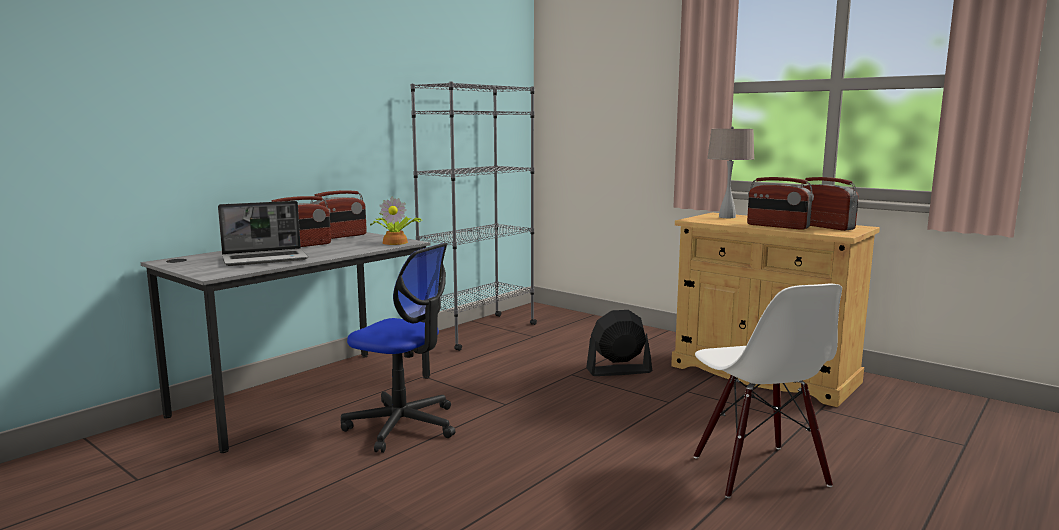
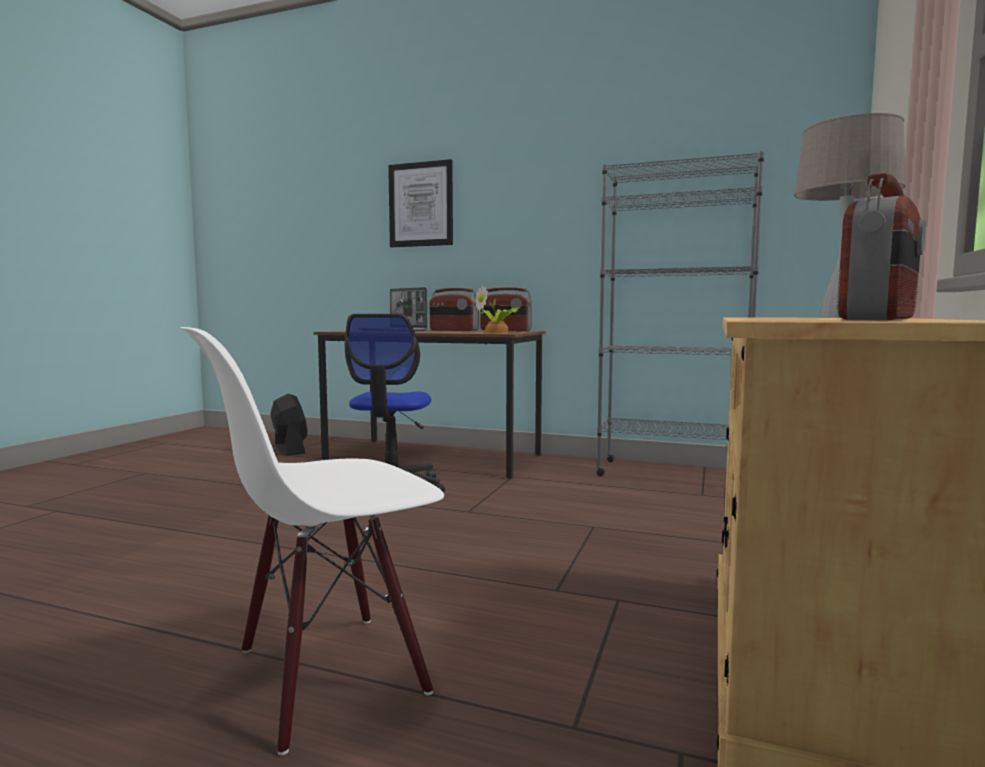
camera: 70 degrees right, 5 degrees down
grey desk [141,232,430,453] -> brown desk [314,330,546,479]
black fan [586,310,652,376] -> black fan moved to [271,394,308,456]
radio [747,177,814,230] -> none
none -> picture [388,159,453,247]

